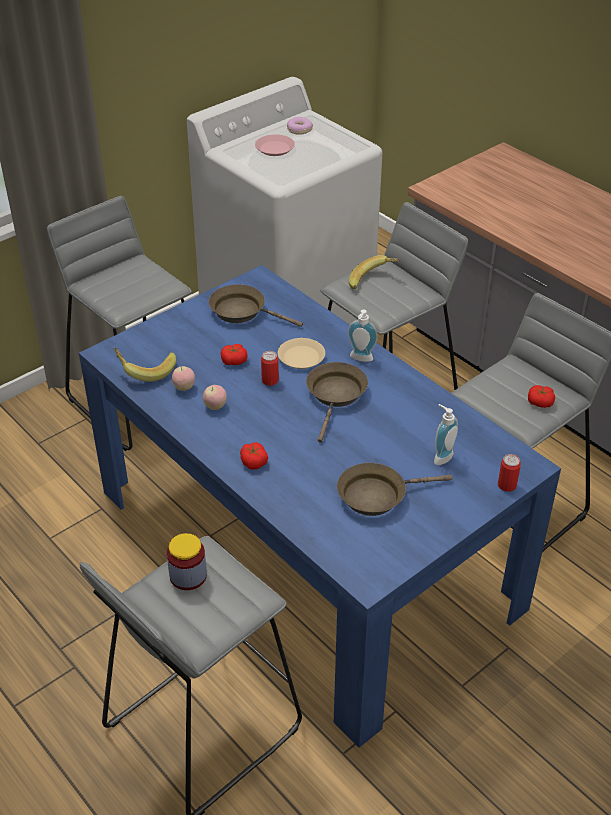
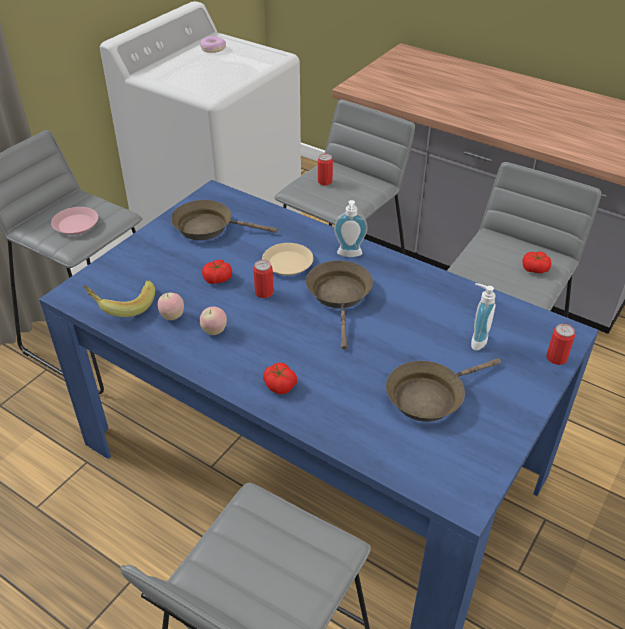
camera: 15 degrees left, 0 degrees up
jar [167,533,207,590] -> none
pink plate [255,134,295,156] -> pink plate moved to [51,207,98,235]
banana [349,255,400,289] -> can [318,154,333,185]

